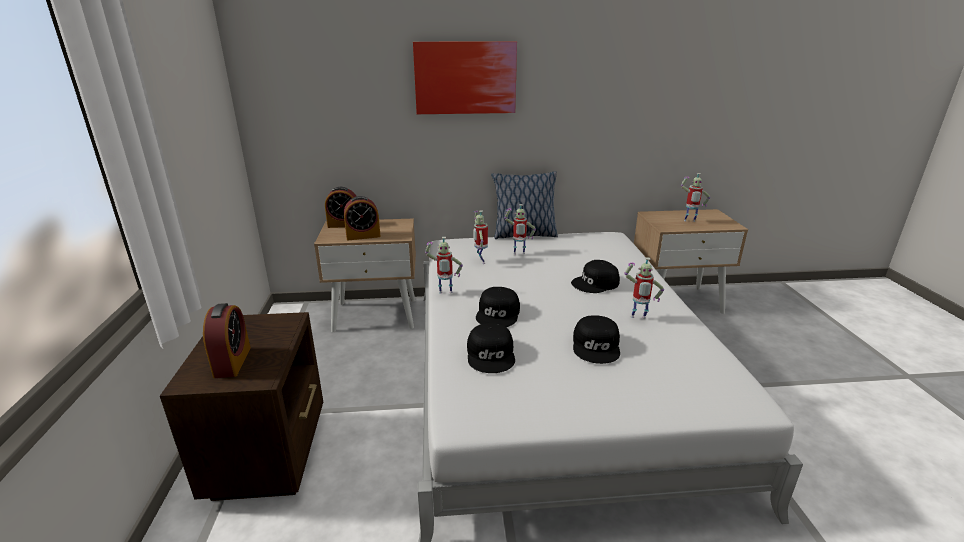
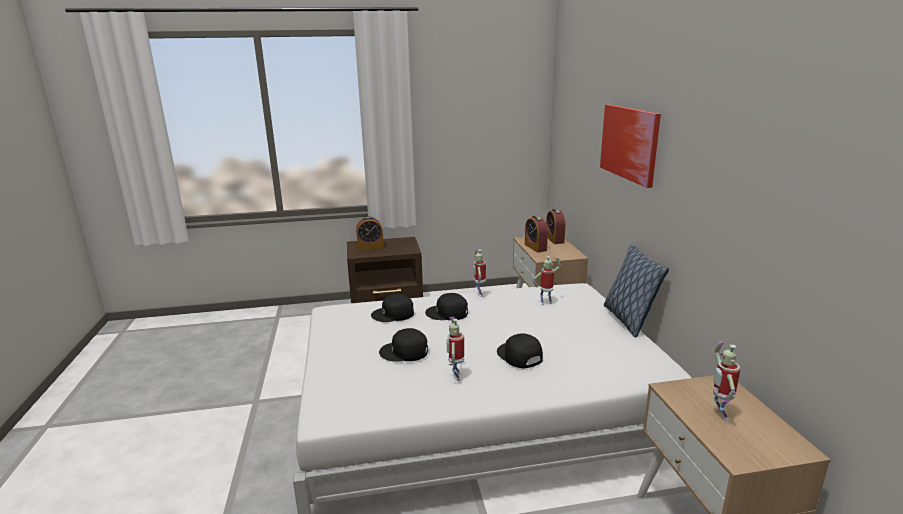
camera: 85 degrees right, 5 degrees down
toy robot [504,204,536,254] -> none

